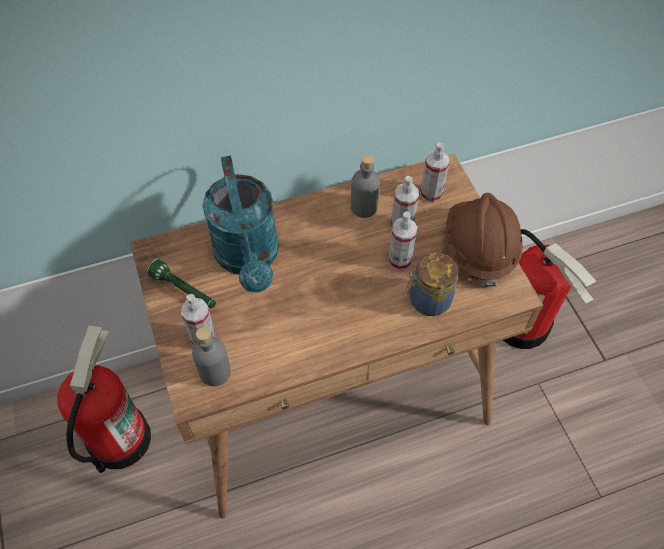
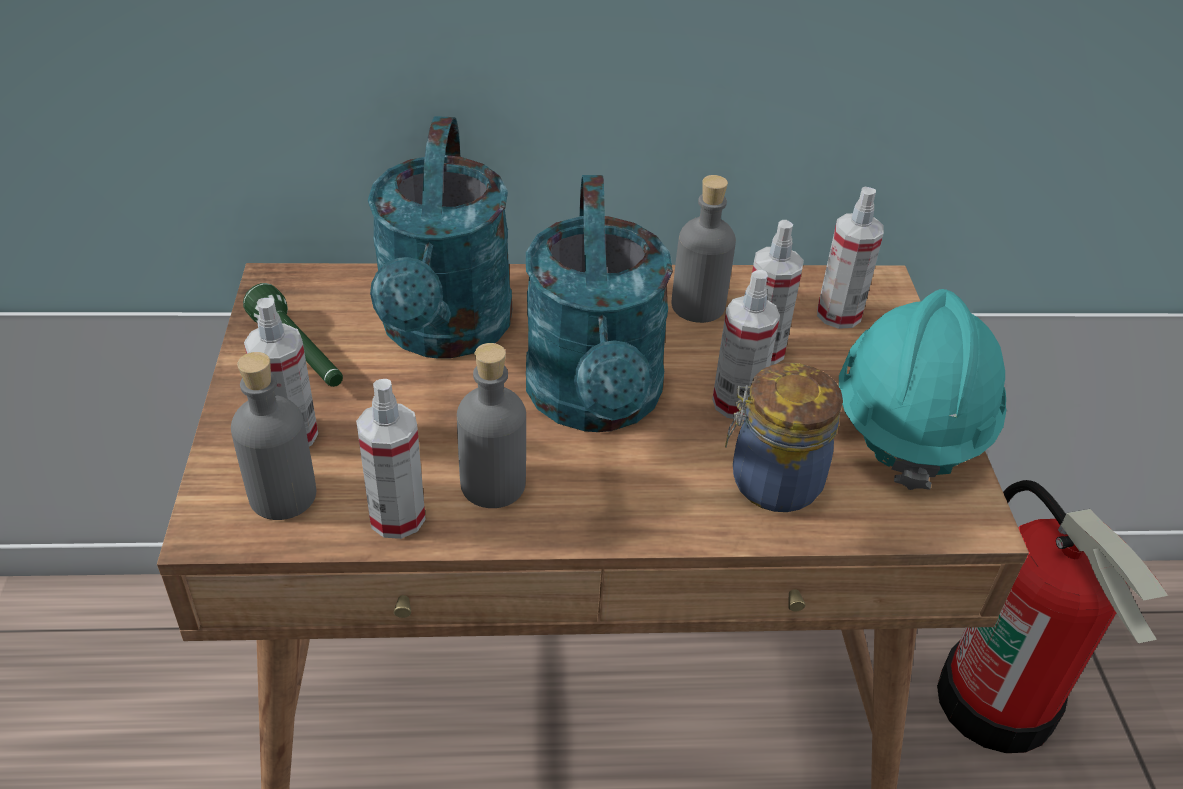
camera: 15 degrees right, 15 degrees down
fire extinguisher [58,326,151,473] -> none
brown hard hat [445,193,523,287] -> turquoise hard hat [839,289,1007,490]
none -> spray bottle [356,379,426,539]
none -> grey bottle [457,343,526,508]
none -> turquoise watering can [526,175,673,432]

